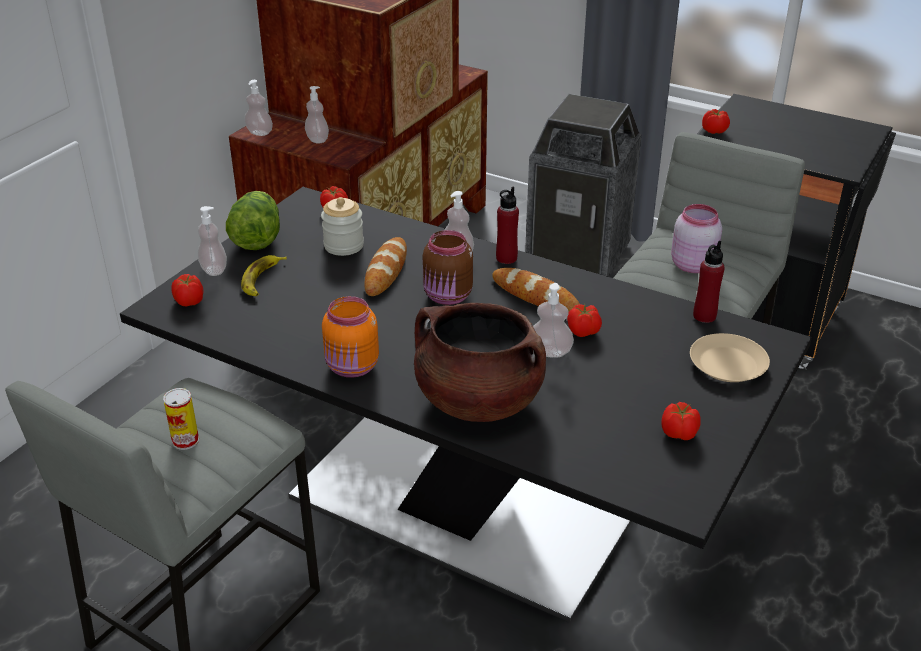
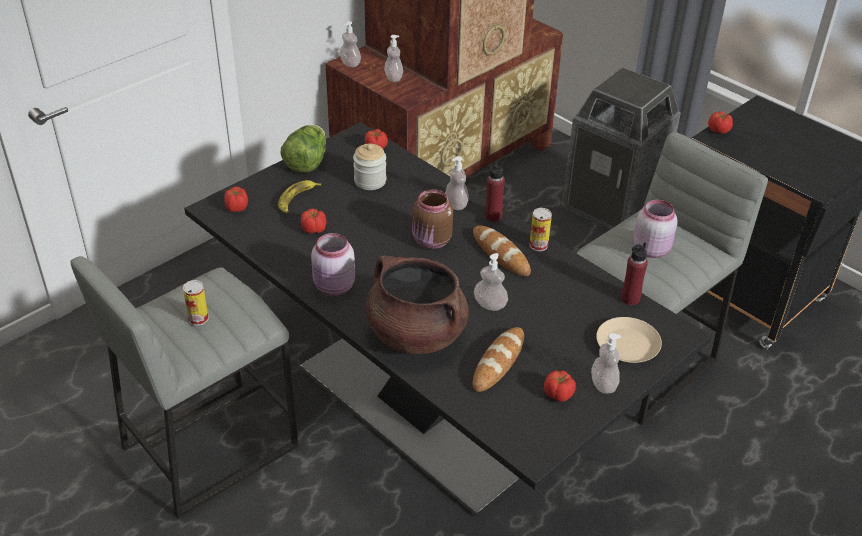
camera: 15 degrees right, 5 degrees up
soap dispenser [198,206,227,276] -> soap dispenser moved to [591,333,621,394]
orange jar [322,296,379,378] -> pink jar [311,233,355,296]
bread [364,237,407,296] -> bread moved to [473,327,524,392]
tomato [567,304,602,337] -> tomato moved to [301,209,327,233]
none -> can [530,208,552,251]

